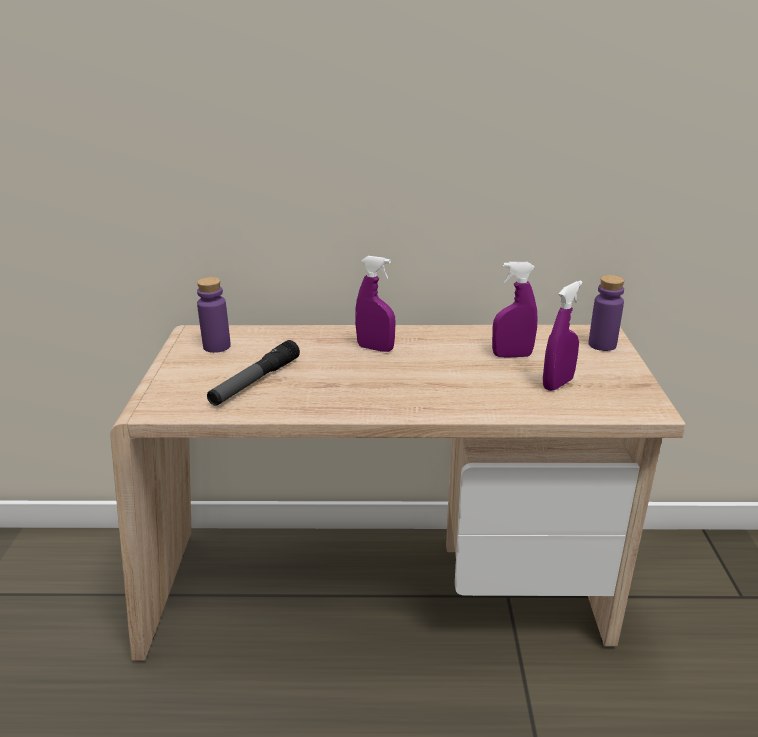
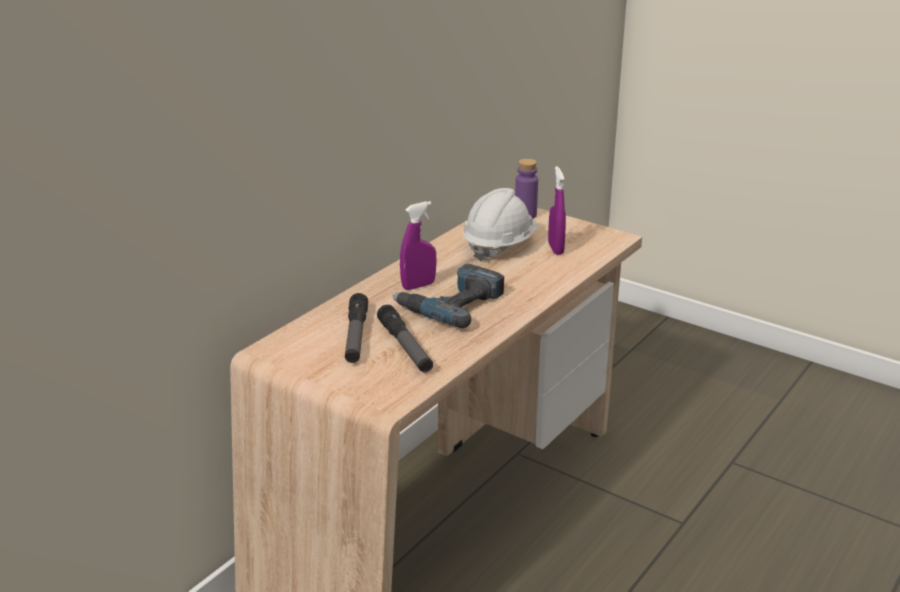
camera: 55 degrees left, 0 degrees up
purple bottle [197,277,231,353] -> none
purple spray bottle [492,262,537,358] -> white hard hat [463,188,539,261]
none -> flashlight [345,293,368,363]
none -> power drill [392,264,504,328]

